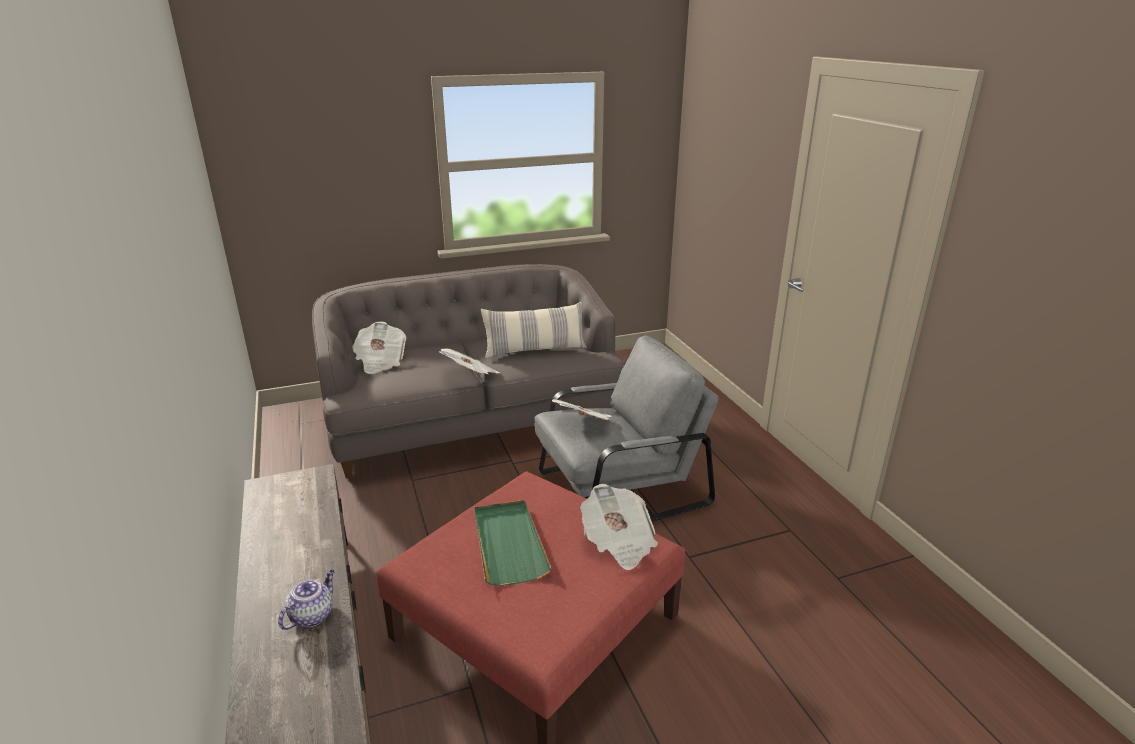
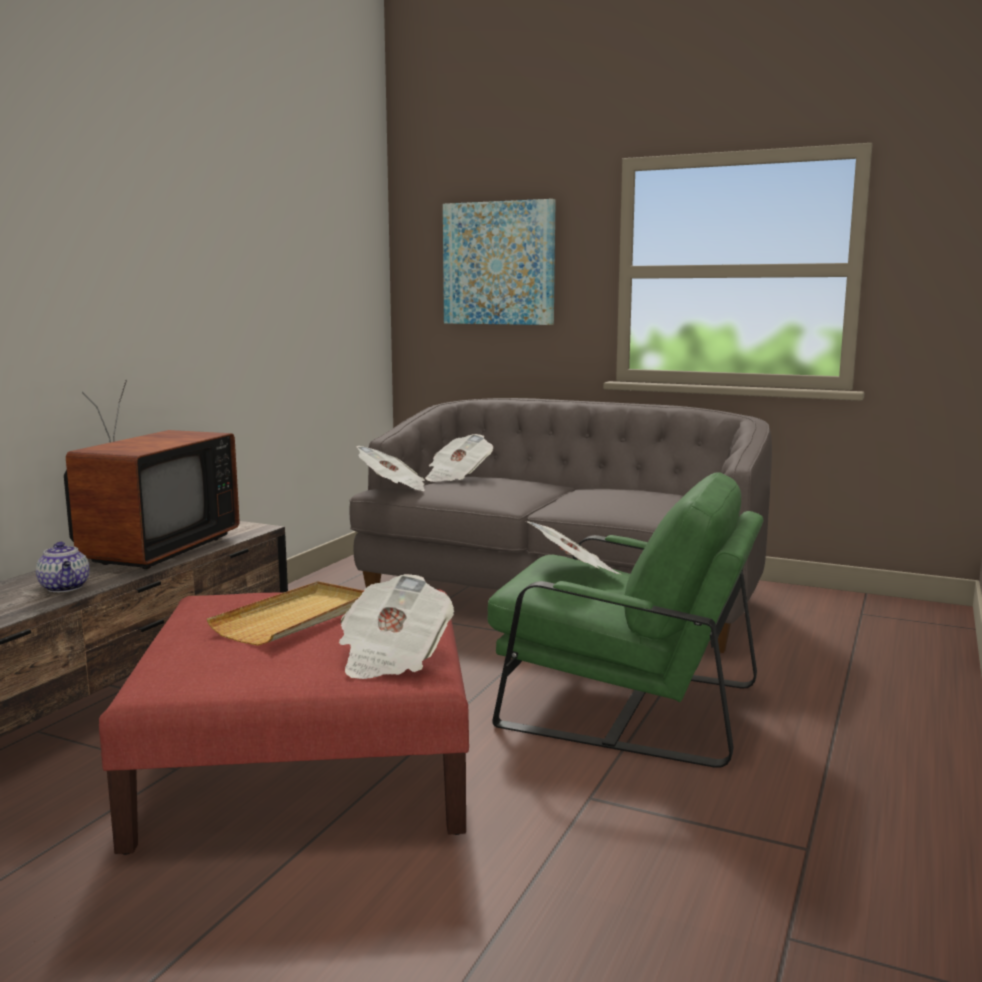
camera: 45 degrees right, 15 degrees down
teapot [278,570,335,630] -> teapot turned 75 degrees clockwise [36,542,90,592]
newspaper [439,348,500,374] -> newspaper moved to [356,446,425,491]
green tray [474,500,552,586] -> beige tray [207,581,364,646]
pillow [481,302,586,358] -> none
grey armchair [534,335,719,522] -> green armchair [487,472,763,768]
none -> television [64,380,240,569]
none -> picture [443,199,556,325]

